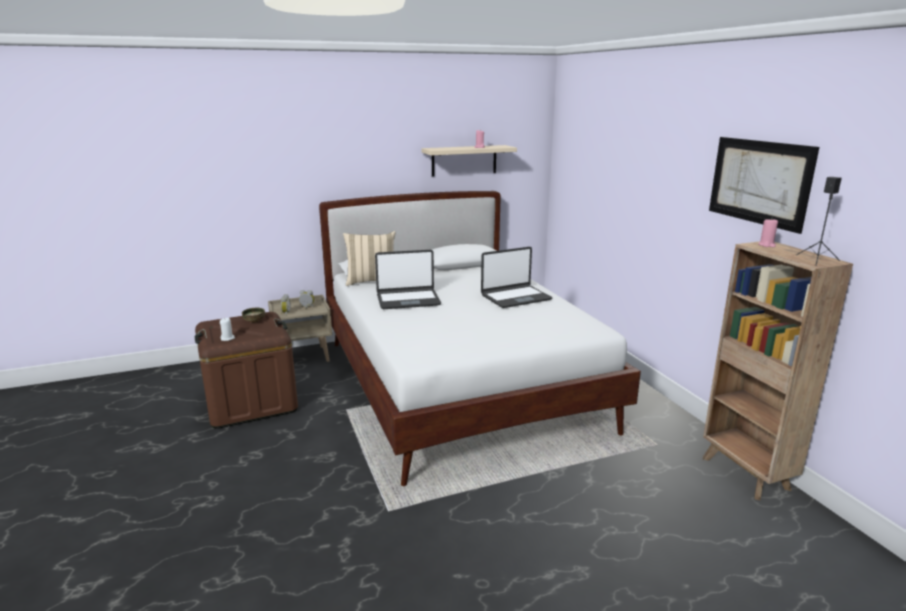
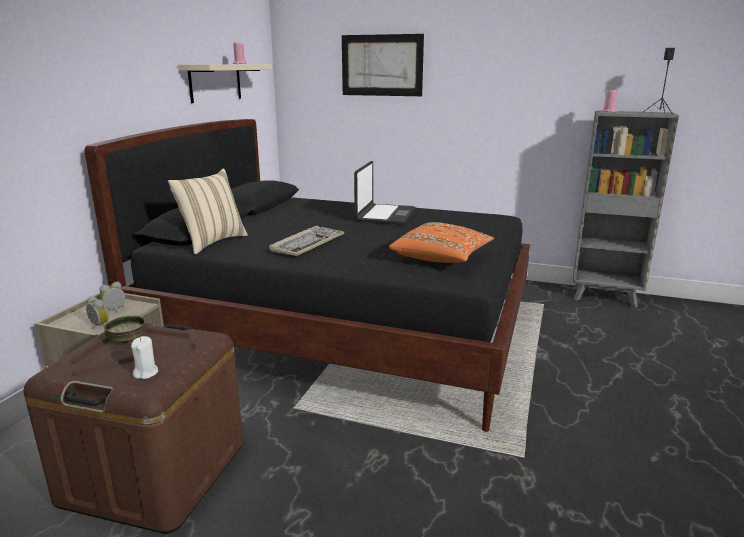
camera: 50 degrees left, 0 degrees up
white bed [319,191,641,486] -> black bed [84,119,530,432]
laptop [375,250,441,309] -> keyboard [269,226,344,256]
brown bookcase [703,241,853,500] -> grey bookcase [573,111,679,308]
picture [709,137,819,234] -> picture moved to [342,34,424,96]
none -> orange pillow [389,222,494,263]

